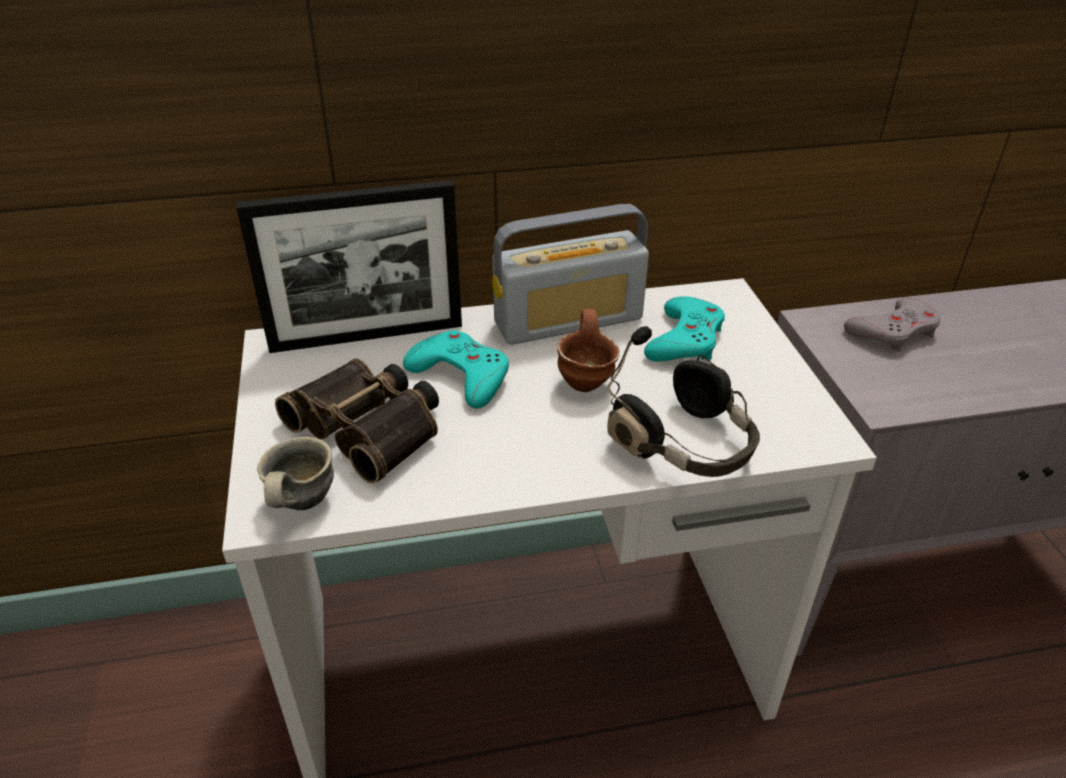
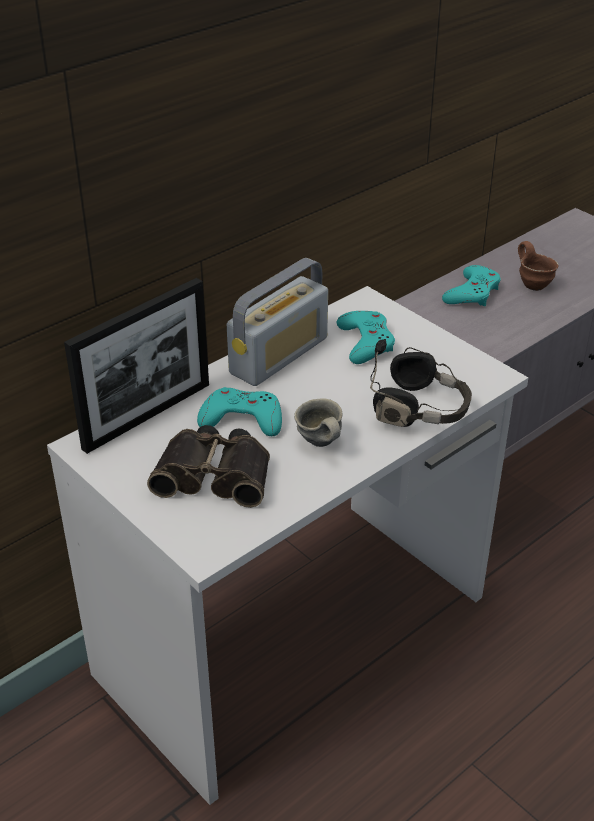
camera: 30 degrees left, 0 degrees up
grey mug [257,437,334,510] -> grey mug moved to [294,398,342,447]
brown mug [557,309,620,392] -> brown mug moved to [518,241,559,291]
grey game controller [844,297,941,352] -> turquoise game controller [442,265,501,306]

